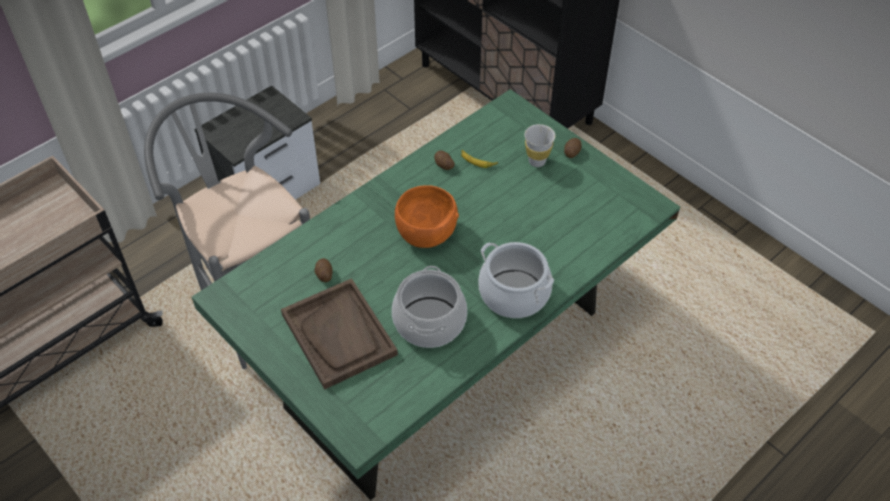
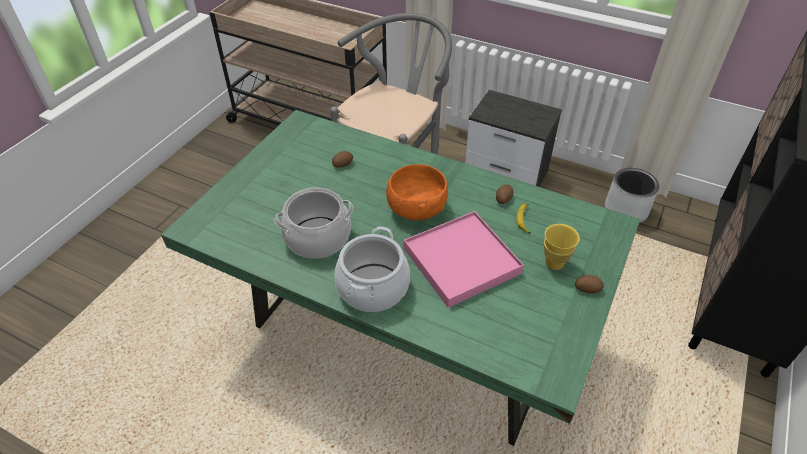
camera: 70 degrees right, 5 degrees down
brown tray [281,278,398,390] -> none
white cup [524,124,555,167] -> yellow cup [544,224,580,270]
none -> pink tray [404,211,524,308]
none -> grey planter [605,168,659,223]

